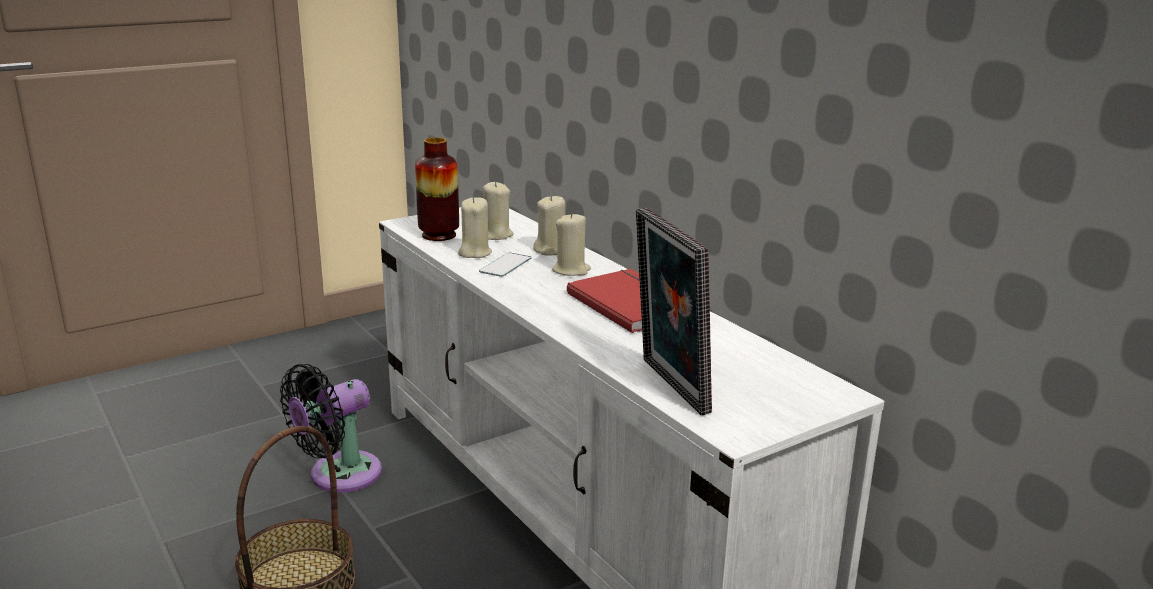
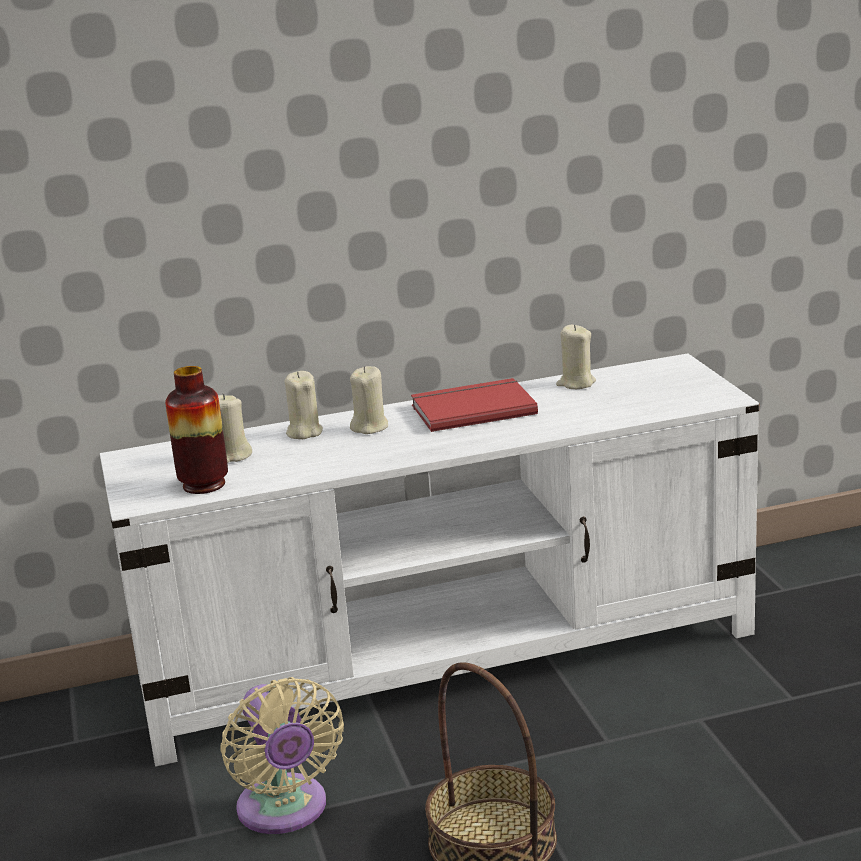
camera: 70 degrees left, 0 degrees up
black fan [280,364,382,493] -> beige fan [220,677,344,834]
beige candle [458,197,492,258] -> beige candle moved to [556,325,596,389]
phone [479,252,532,277] -> none
picture frame [636,207,712,415] -> none

